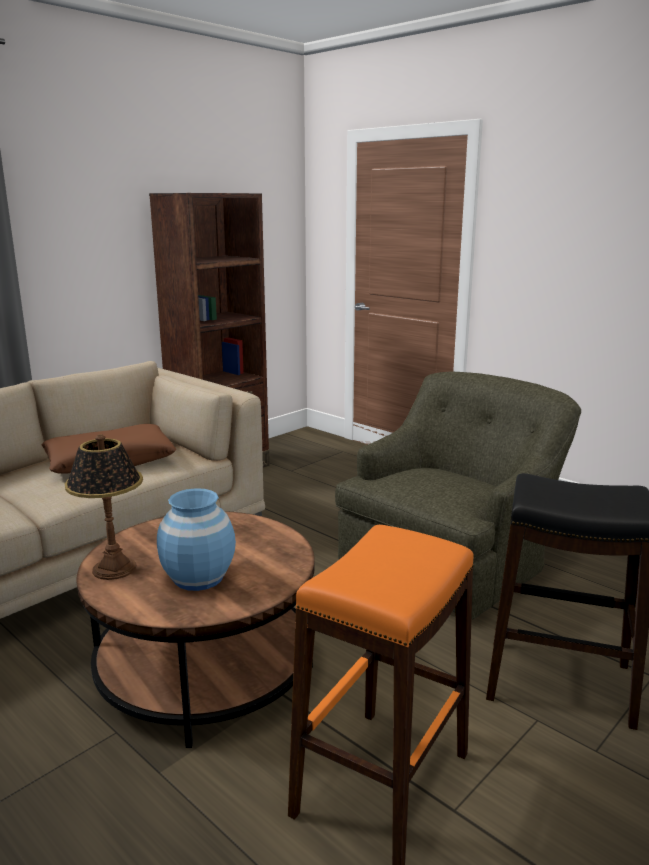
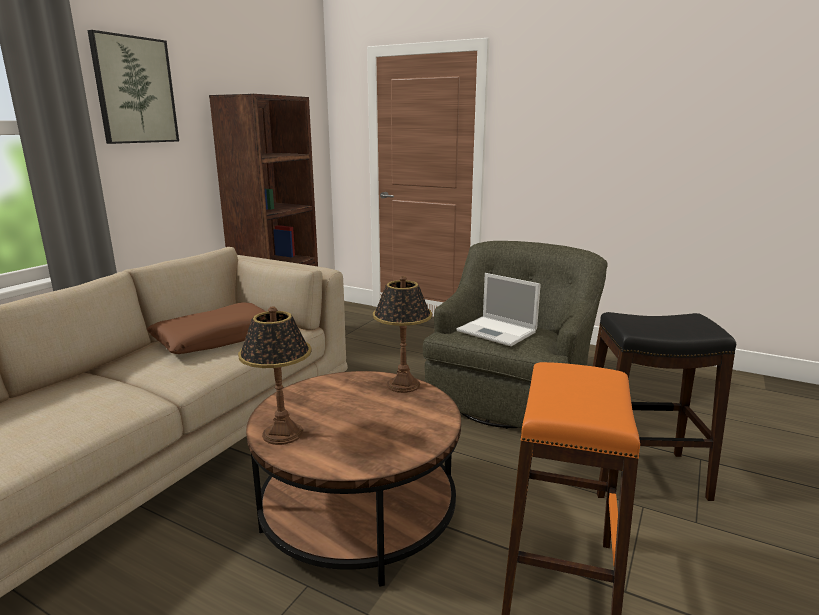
camera: 15 degrees left, 0 degrees up
blue vase [157,488,236,591] -> none
none -> picture [88,30,179,144]
none -> table lamp [373,276,432,393]
none -> laptop [456,273,541,346]

